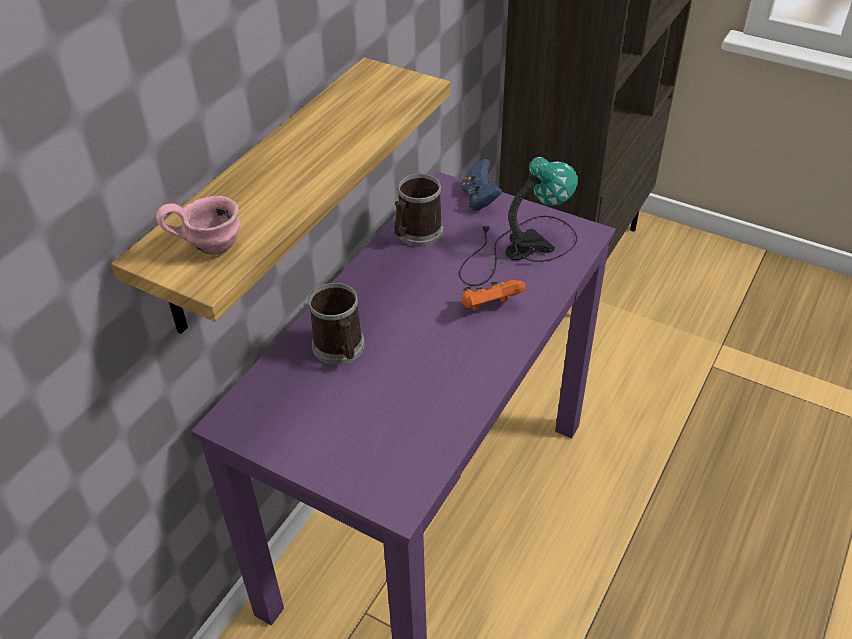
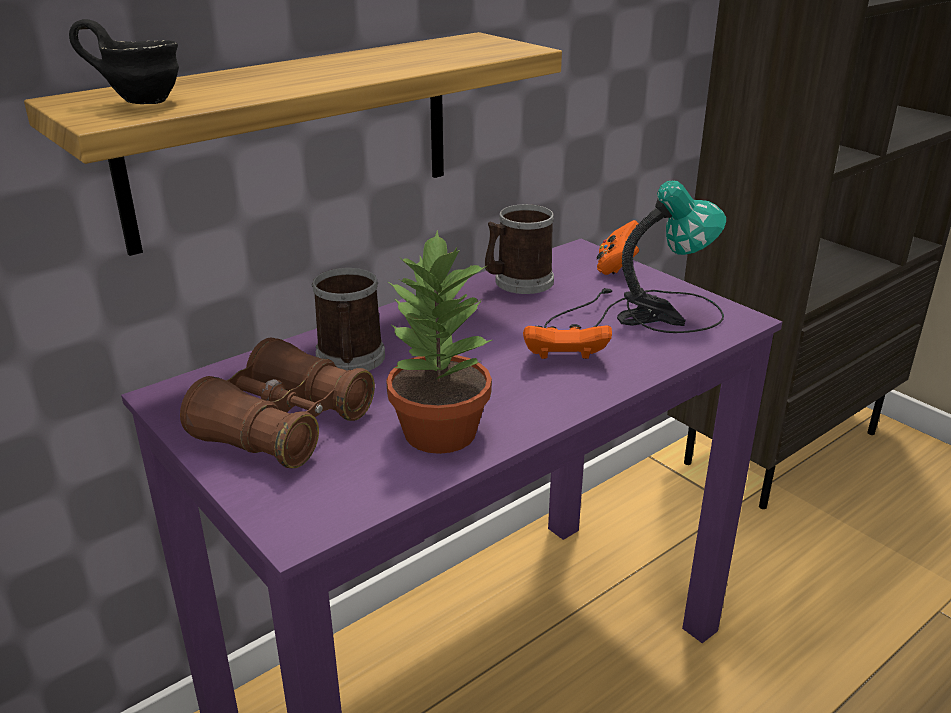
camera: 20 degrees right, 15 degrees down
pink mug [156,196,240,255] -> black mug [69,19,179,104]
blue game controller [462,159,502,211] -> orange game controller [597,220,639,275]
none -> brown binoculars [180,338,375,468]
none -> potted plant [386,230,492,454]

